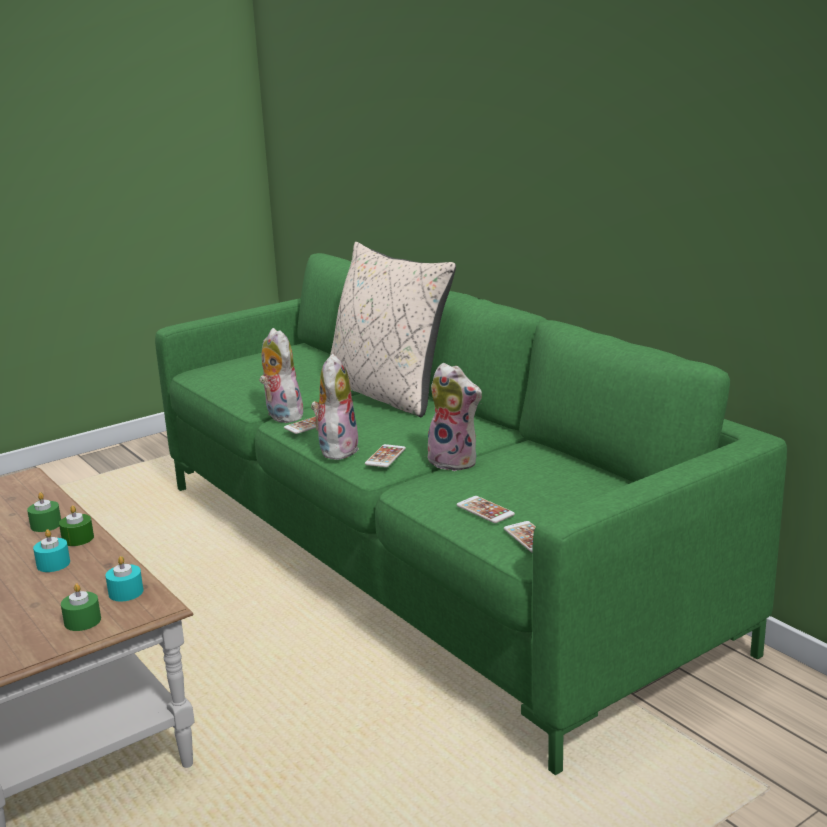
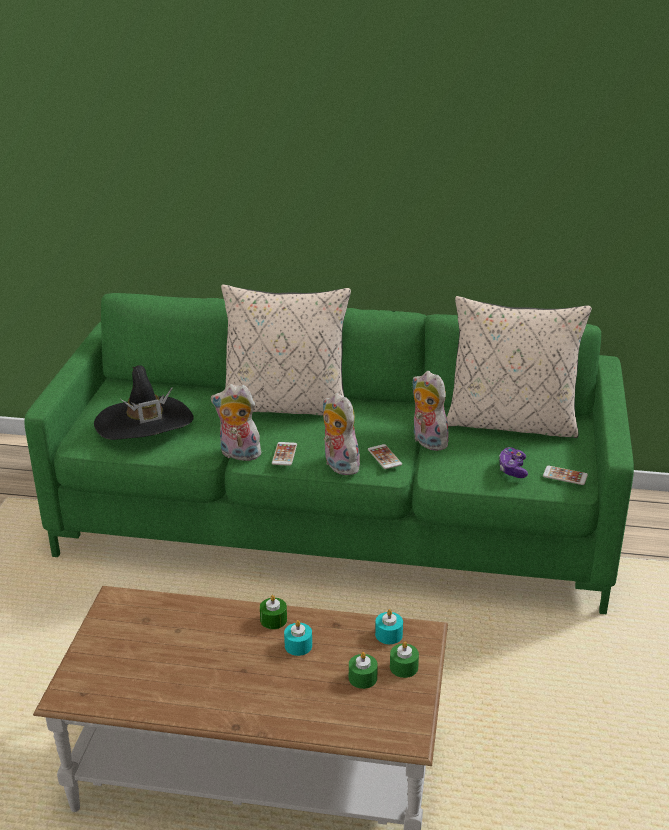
camera: 45 degrees left, 10 degrees up
green candle [27,492,61,532] -> green candle moved to [349,652,378,689]
plush toy [425,363,482,471] -> plush toy turned 120 degrees counterclockwise [413,371,451,451]
phone [456,496,515,523] -> game controller [499,447,528,478]
none -> black hat [94,365,194,440]
none -> beige pillow [447,296,592,438]

